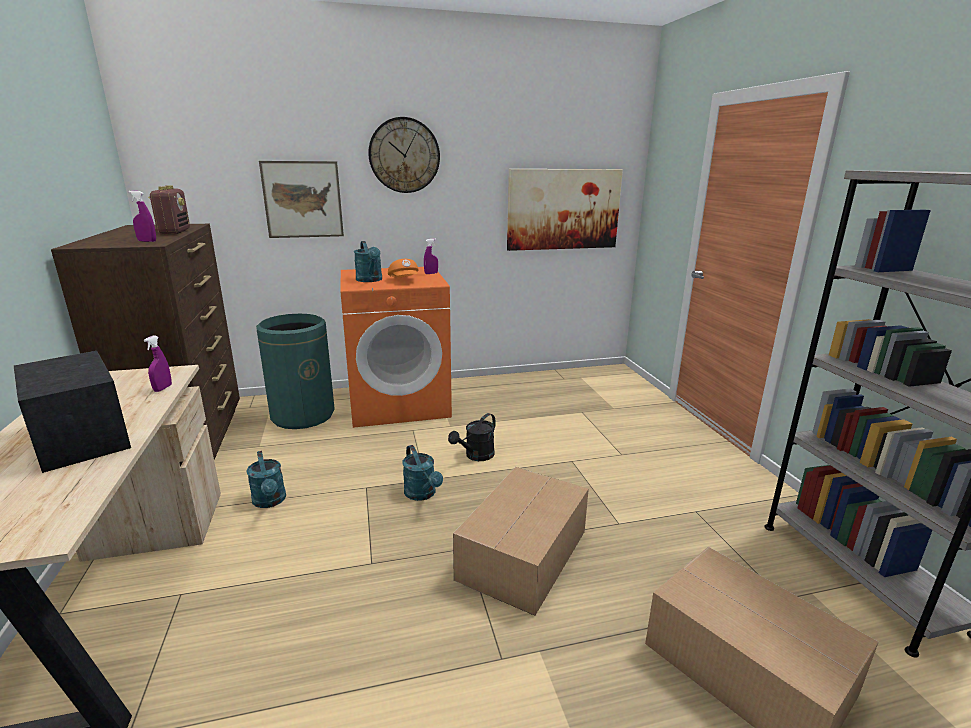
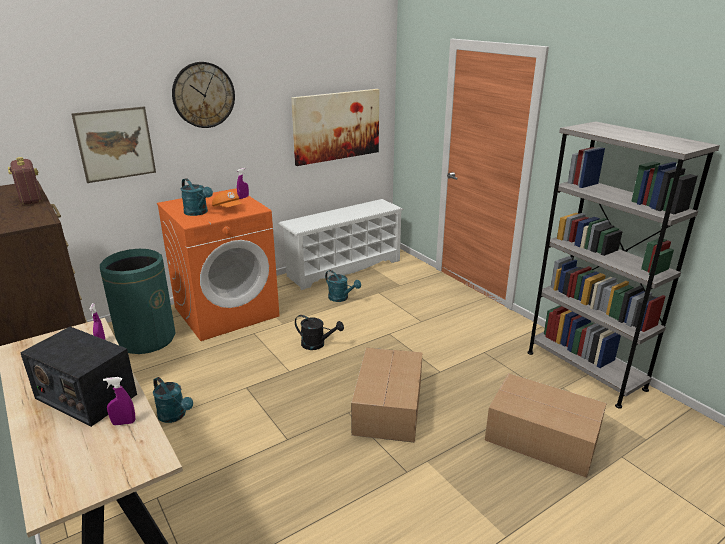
camera: 20 degrees left, 5 degrees up
purple spray bottle [129,191,156,242] -> purple spray bottle moved to [103,377,135,425]
turquoise watering can [403,445,443,501] -> turquoise watering can moved to [325,270,361,302]
black watering can [448,413,496,461] -> black watering can turned 90 degrees counterclockwise [295,315,344,350]
none -> white shoe rack [279,199,404,290]

